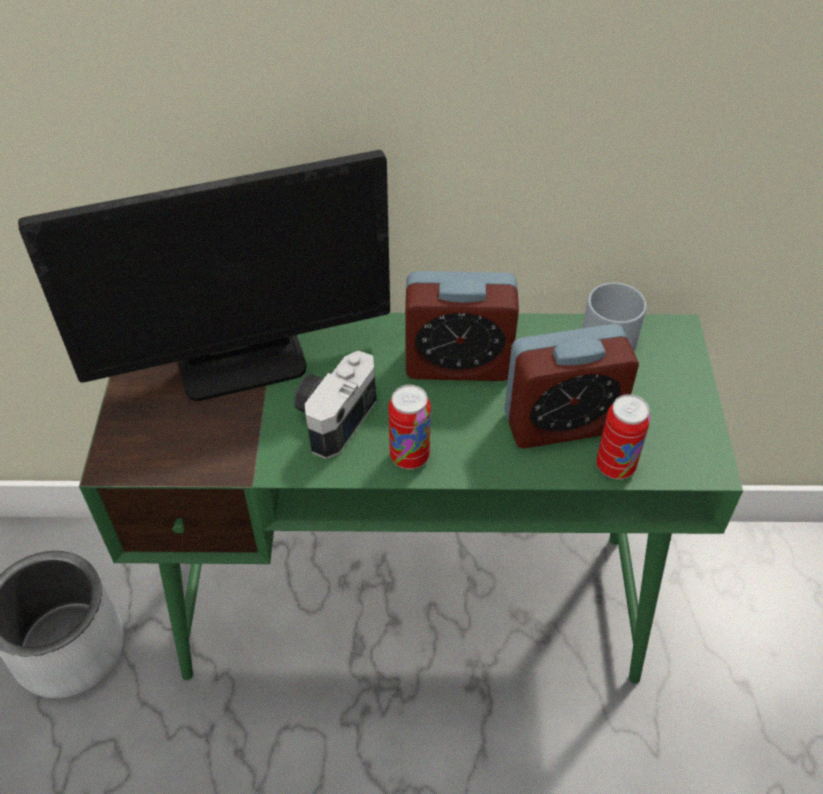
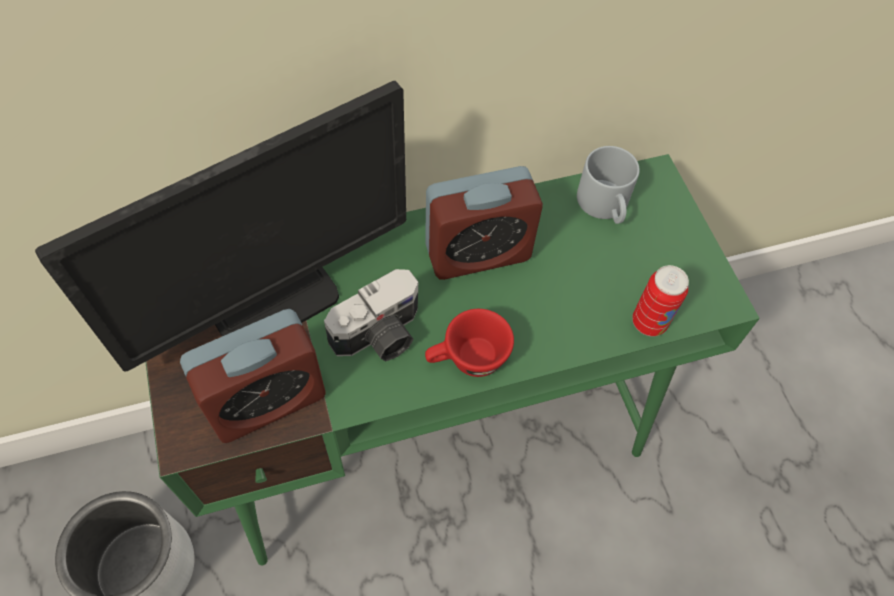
camera: 20 degrees left, 10 degrees up
camera [294,350,377,459] -> camera turned 135 degrees counterclockwise [324,269,418,361]
can [388,385,431,469] -> red cup [425,309,514,377]
alarm clock [504,324,639,448] -> alarm clock moved to [180,309,325,443]

